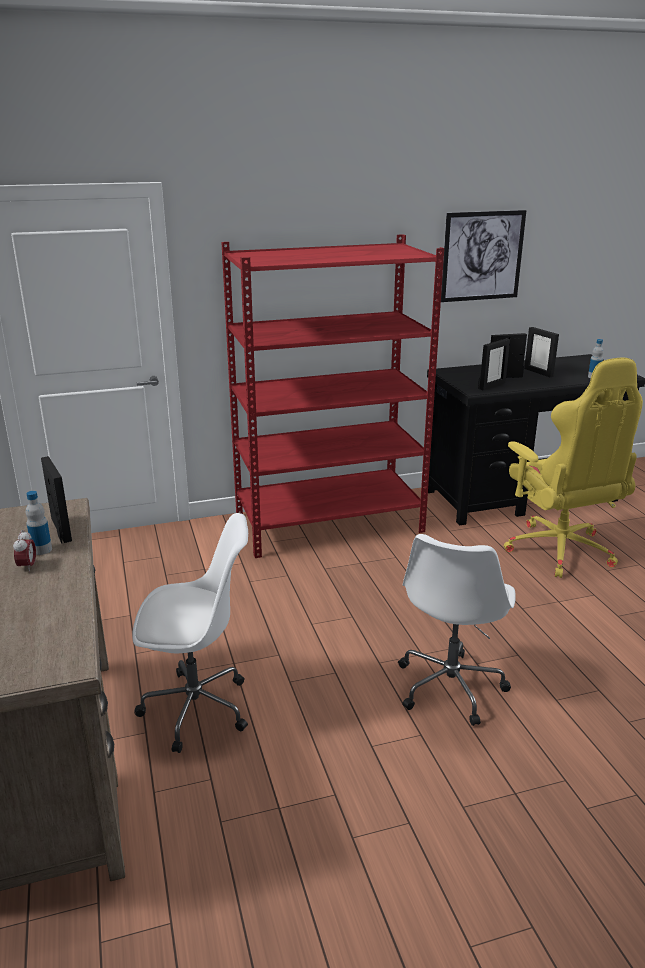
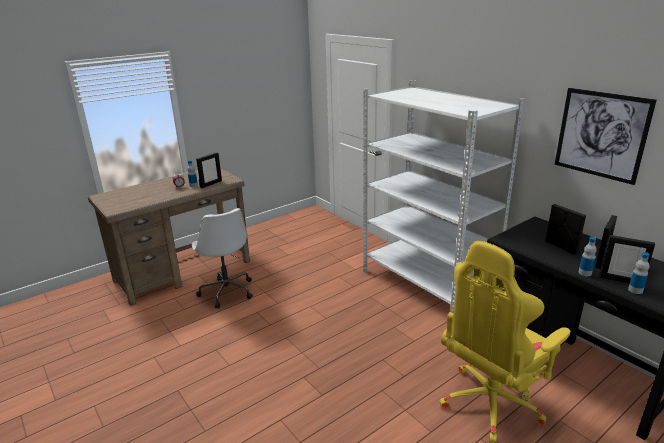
camera: 70 degrees right, 0 degrees up
red bookcase [221,234,444,558] -> white bookcase [363,80,524,313]
white office chair [398,534,515,726] -> none
picture frame [478,339,510,390] -> picture frame moved to [600,235,655,284]
none -> bottle [579,237,597,276]

